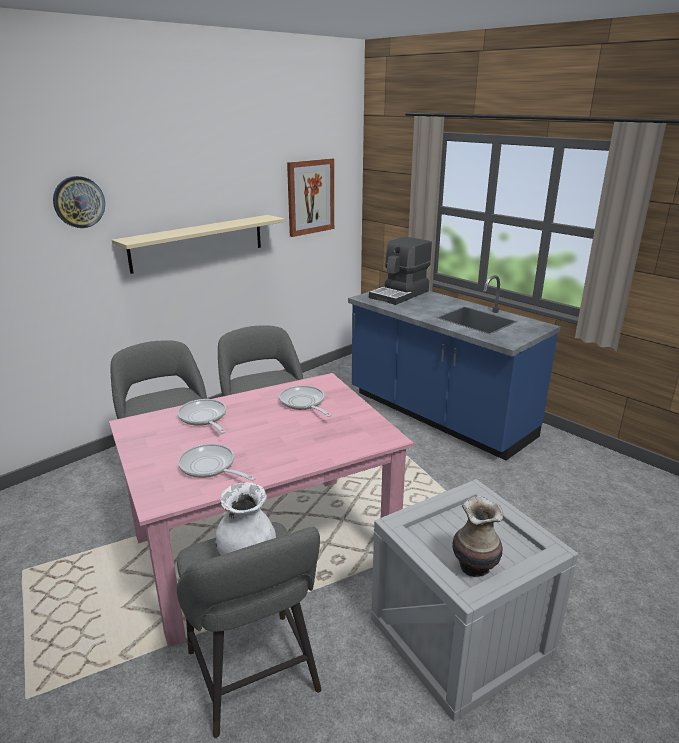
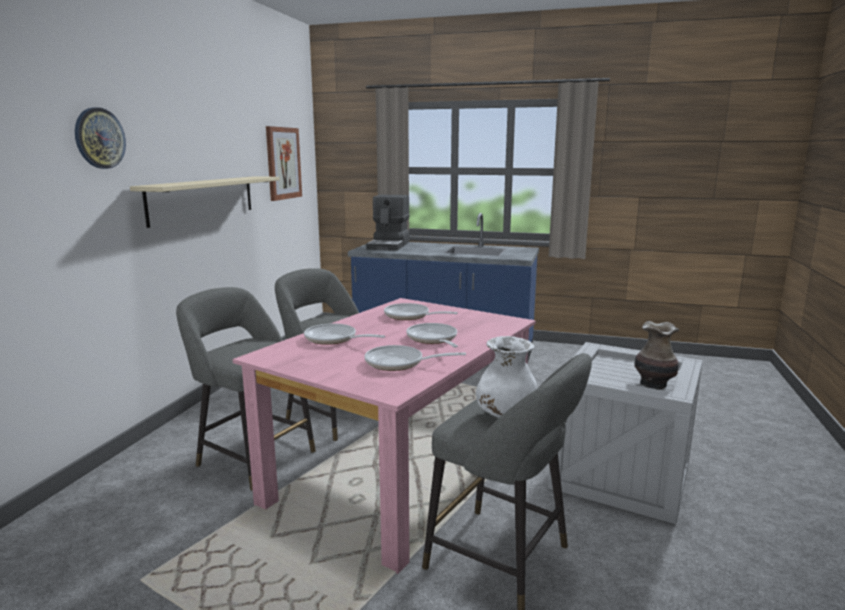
camera: 30 degrees left, 10 degrees down
none -> frying pan [406,323,458,348]

